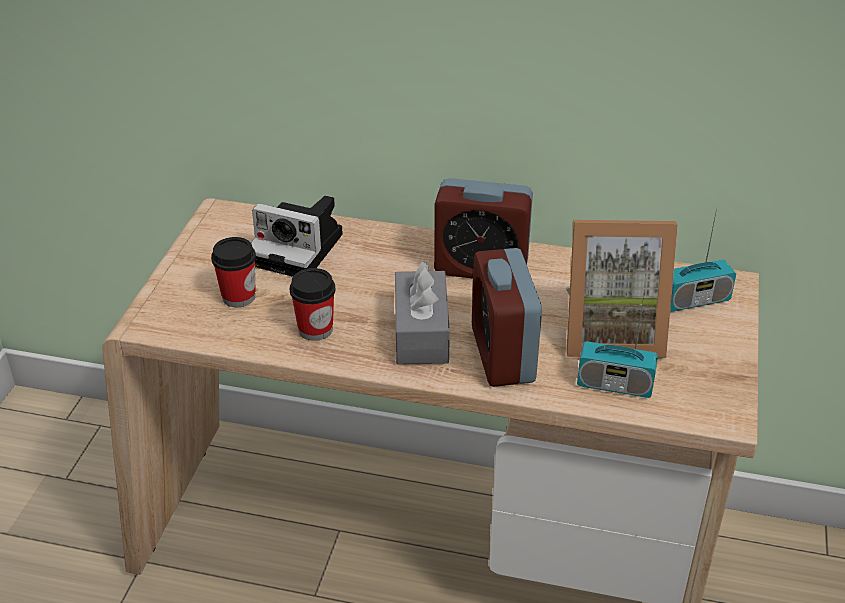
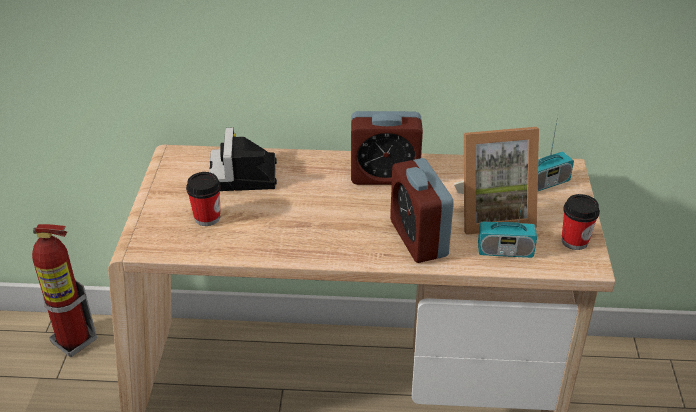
camera: 10 degrees left, 0 degrees up
camera [251,196,343,277] -> camera turned 75 degrees clockwise [209,127,277,191]
cup [290,268,335,341] -> cup moved to [562,194,600,250]
grey tissue box [395,261,450,365] -> none
none -> fire extinguisher [32,224,97,357]

